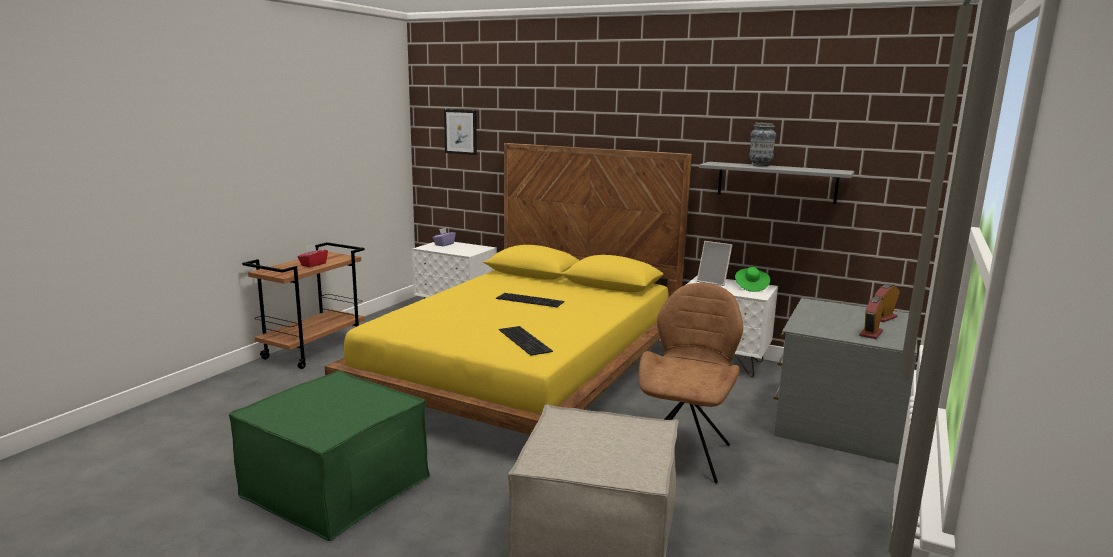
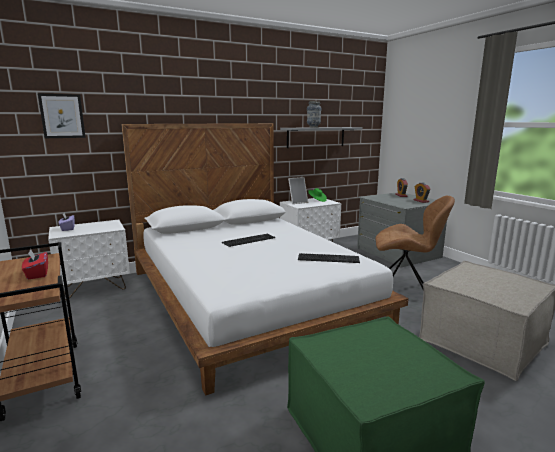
camera: 55 degrees left, 0 degrees up
yellow bed [325,143,692,435] -> white bed [121,123,409,395]
brown chair [639,283,743,483] -> brown chair turned 135 degrees clockwise [375,196,455,289]

